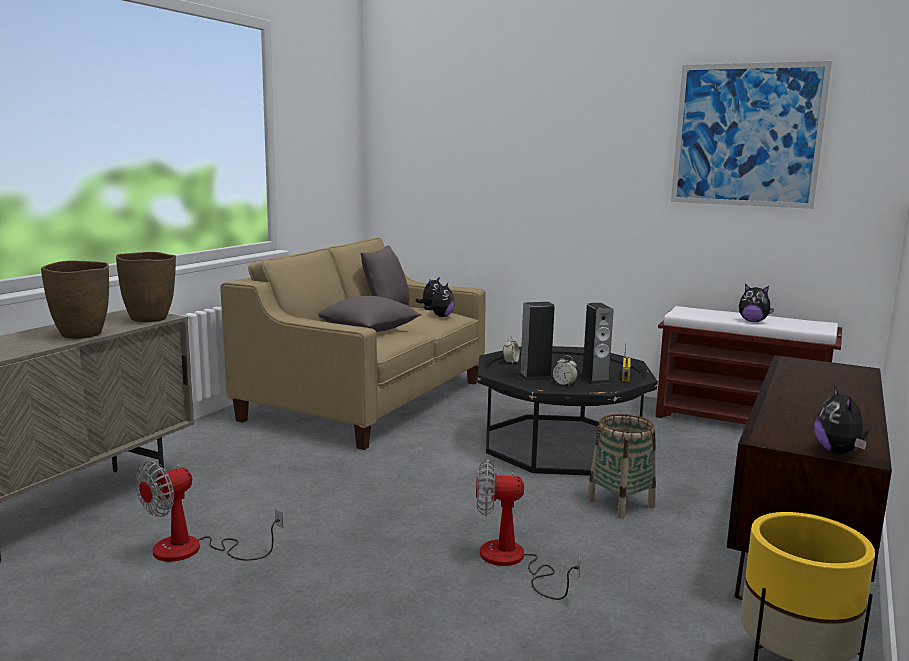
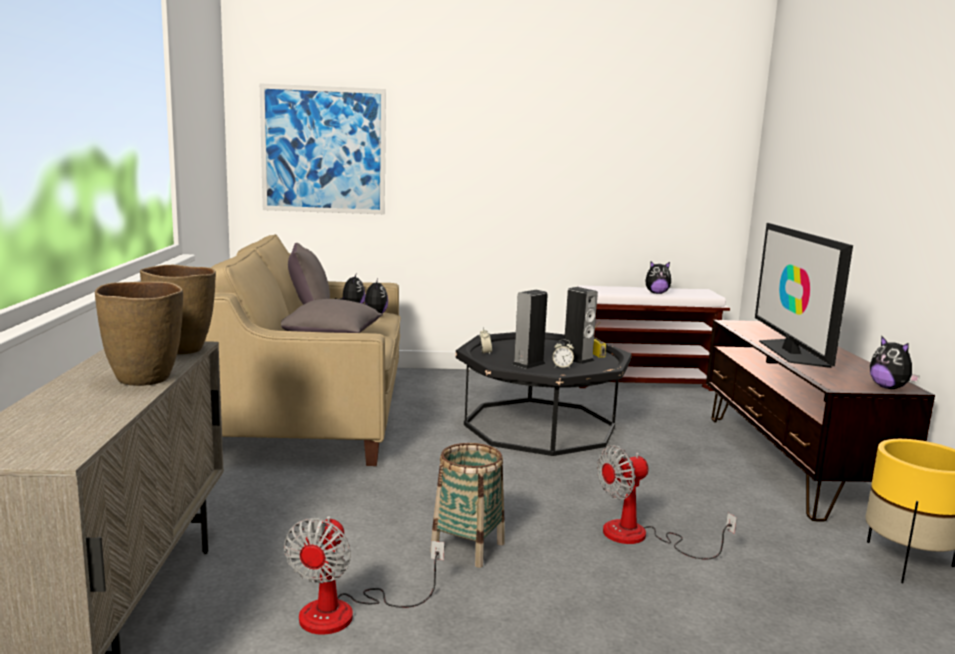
camera: 30 degrees left, 0 degrees up
basket [587,414,656,519] -> basket moved to [430,443,505,568]
picture [671,61,832,209] -> picture moved to [260,84,386,214]
none -> television [755,223,853,368]

